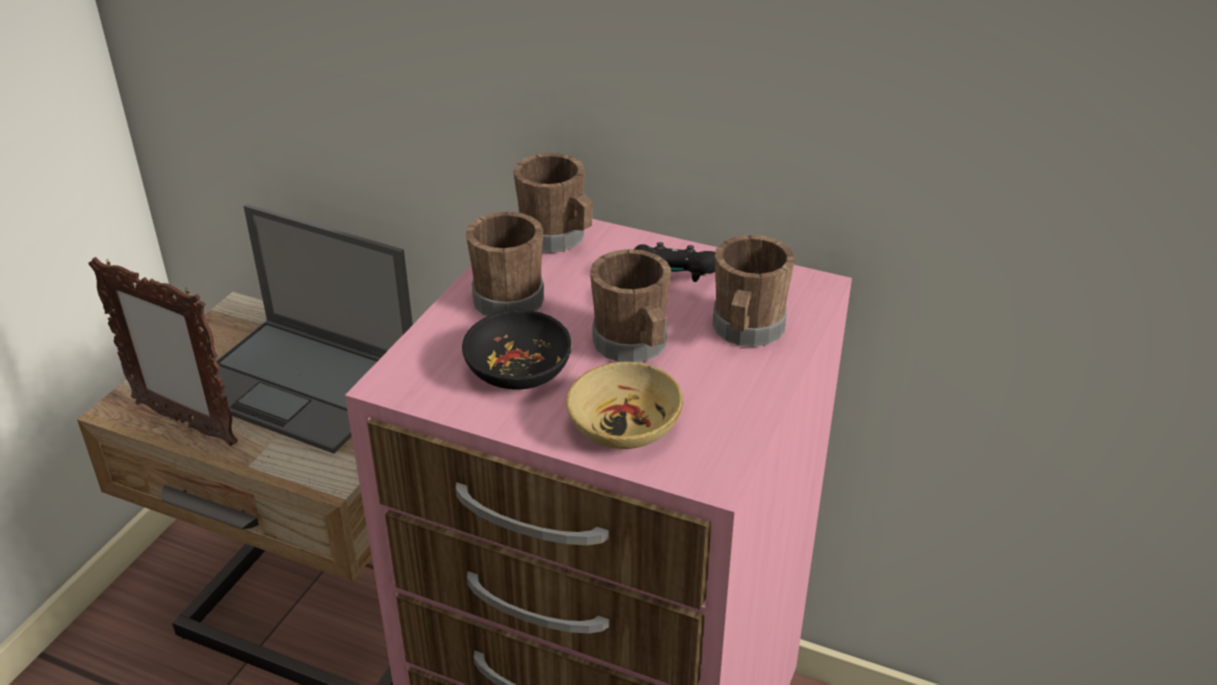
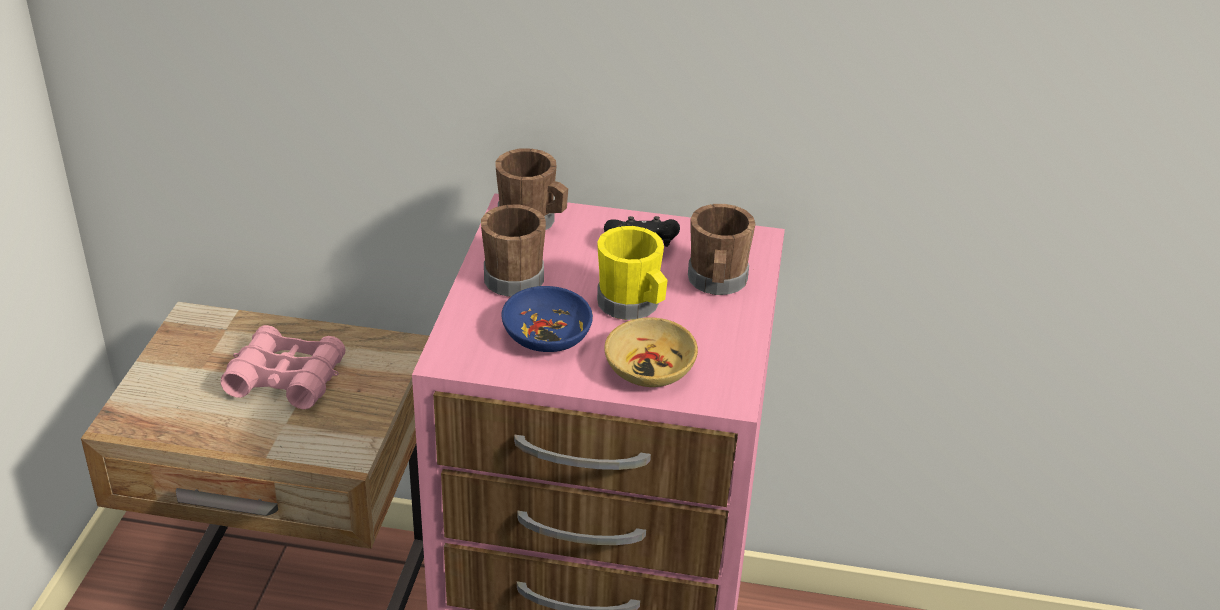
camera: 15 degrees left, 0 degrees up
picture frame [88,257,238,446] -> none
laptop [216,204,413,454] -> pink binoculars [221,325,345,409]
black bowl [462,310,572,390] -> blue bowl [501,286,593,352]
brown mug [590,249,671,362] -> yellow mug [597,226,668,320]

